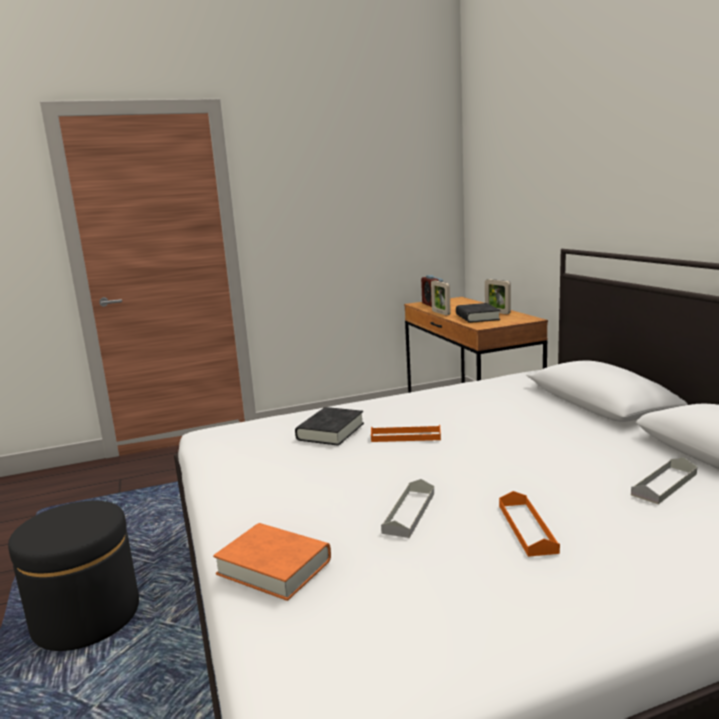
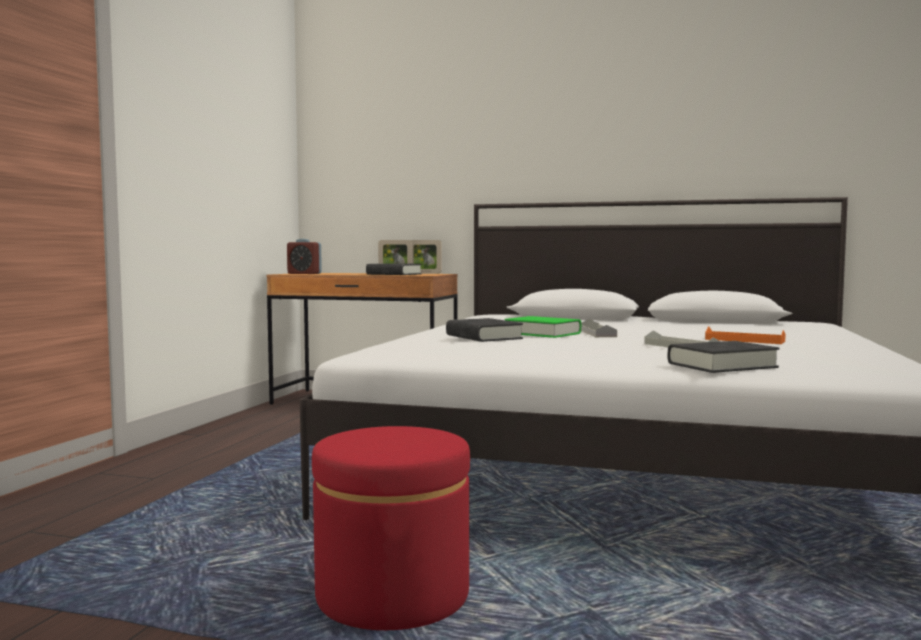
camera: 55 degrees left, 10 degrees down
black ottoman [8,501,139,651] -> red ottoman [312,426,470,630]
orange book [213,523,331,601] -> black book [668,341,780,373]
orange tray [371,425,441,442] -> green book [505,316,581,338]
picture frame [431,280,451,315] -> picture frame moved to [411,240,442,274]
grey tray [631,457,697,504] -> grey tray moved to [581,319,617,337]

